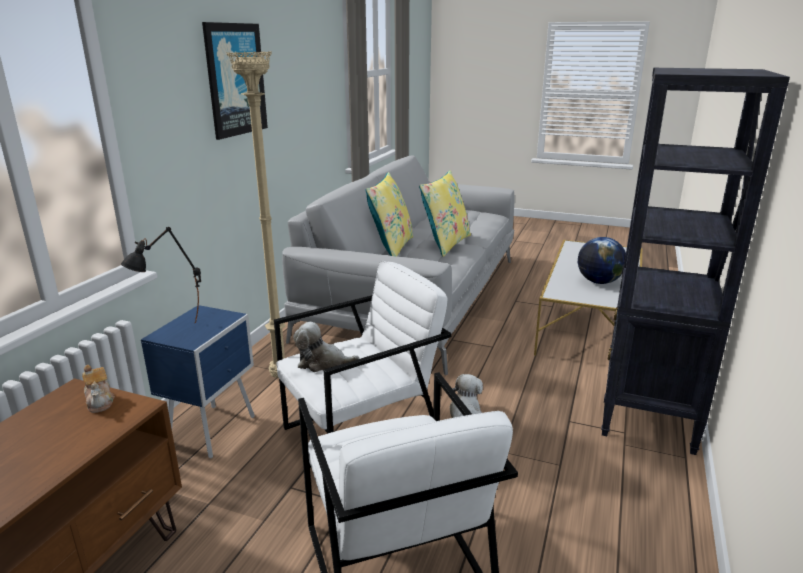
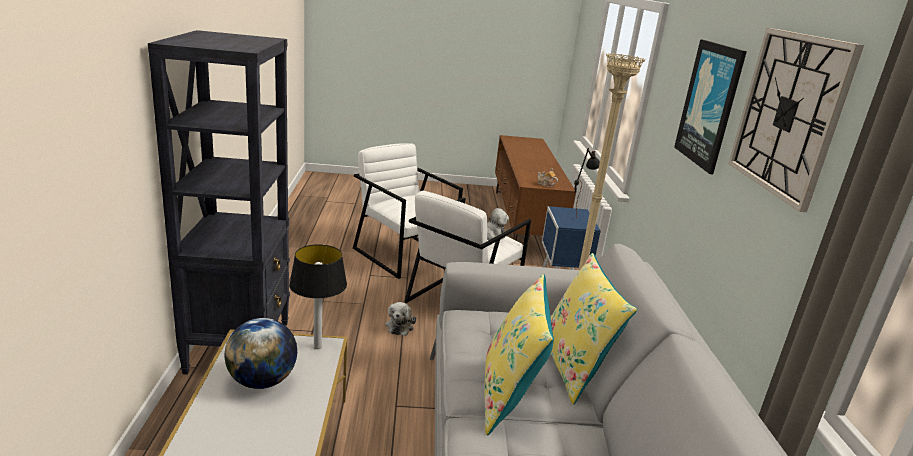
camera: 155 degrees right, 0 degrees up
none -> table lamp [289,244,347,349]
none -> wall clock [729,28,864,212]

